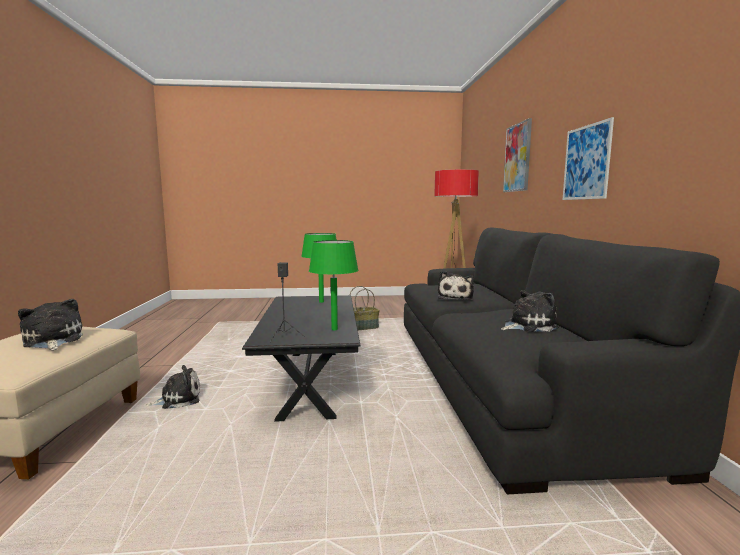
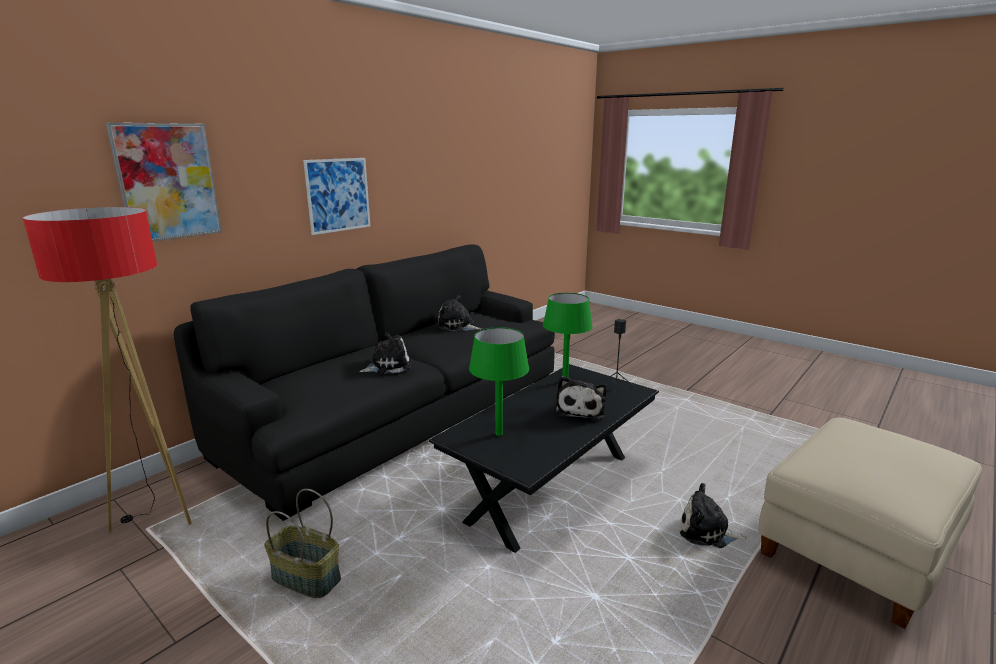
camera: 135 degrees left, 10 degrees up
plush toy [18,299,83,350] -> plush toy moved to [556,376,607,420]

